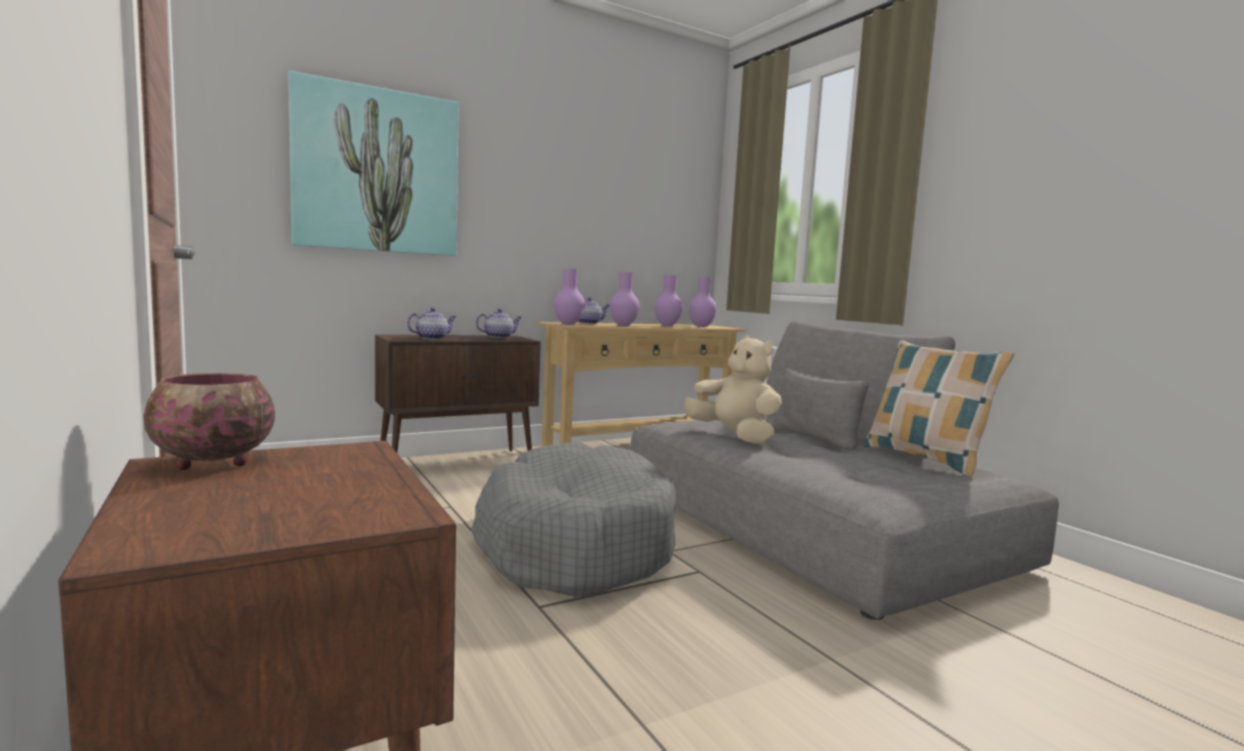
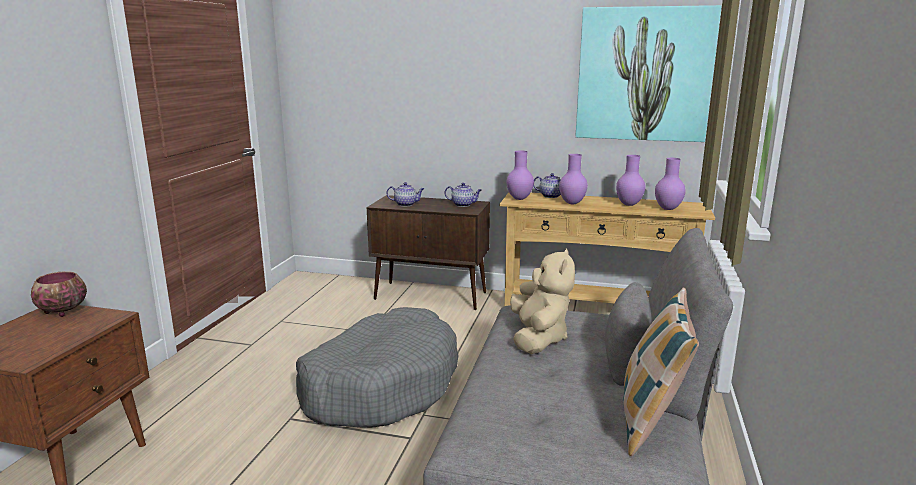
camera: 45 degrees right, 10 degrees up
picture [288,71,459,256] -> picture moved to [576,5,722,142]

